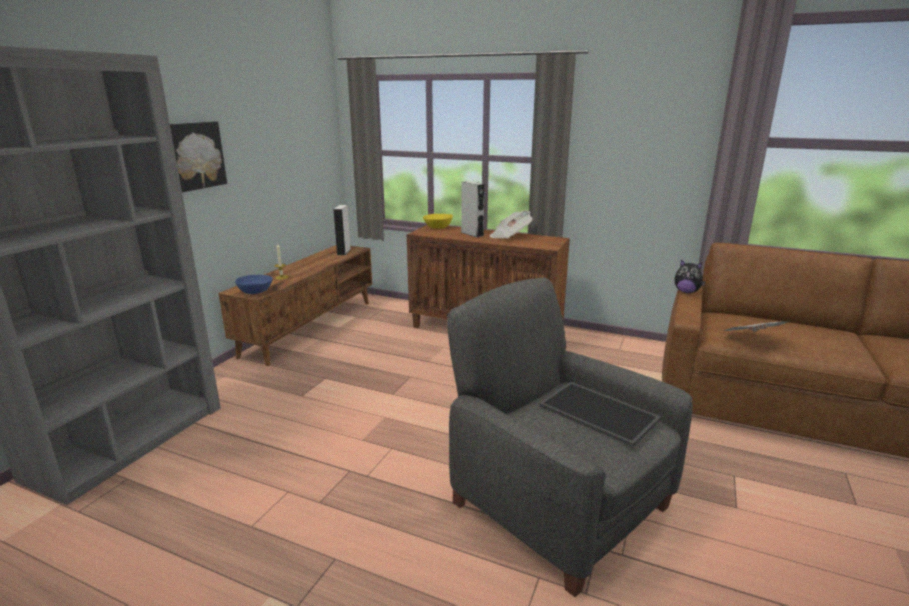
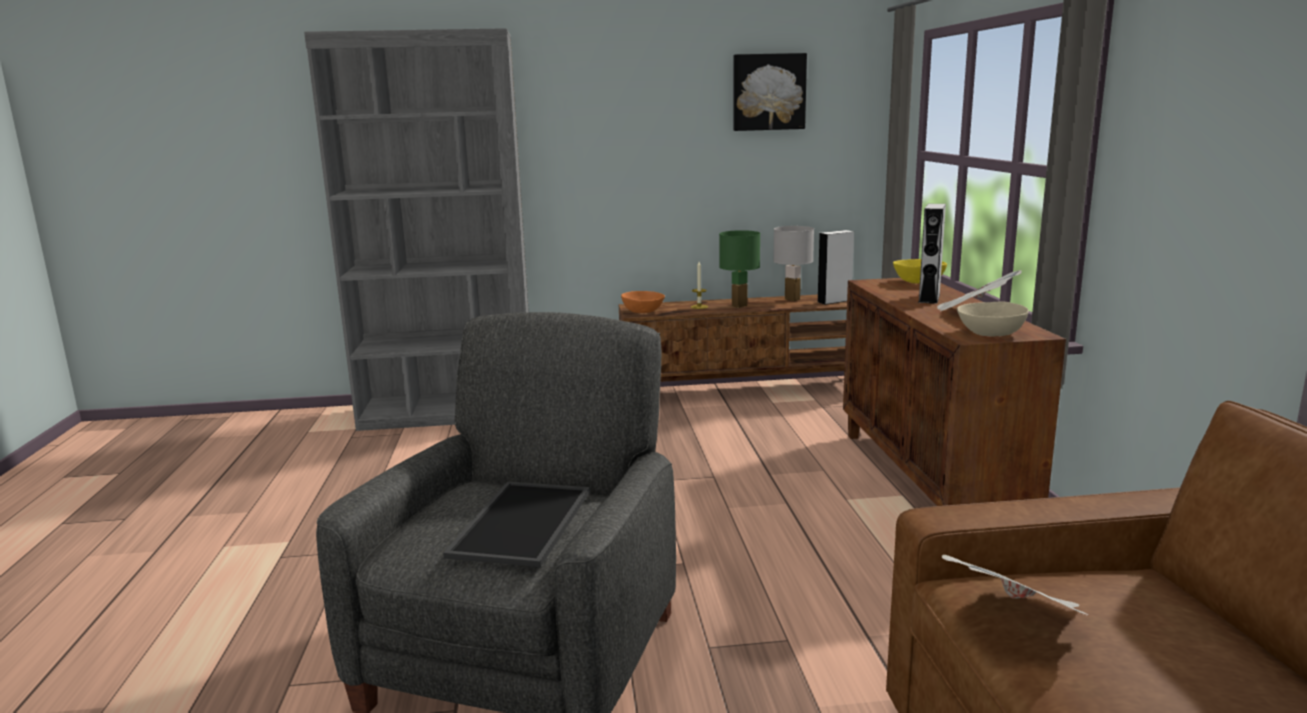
camera: 60 degrees right, 5 degrees down
picture [170,121,227,192] -> picture moved to [733,53,807,131]
blue bowl [235,275,273,294] -> orange bowl [621,291,665,313]
plush toy [675,260,706,293] -> none
none -> green table lamp [719,230,760,308]
none -> white table lamp [773,226,814,301]
none -> beige bowl [957,302,1029,337]

